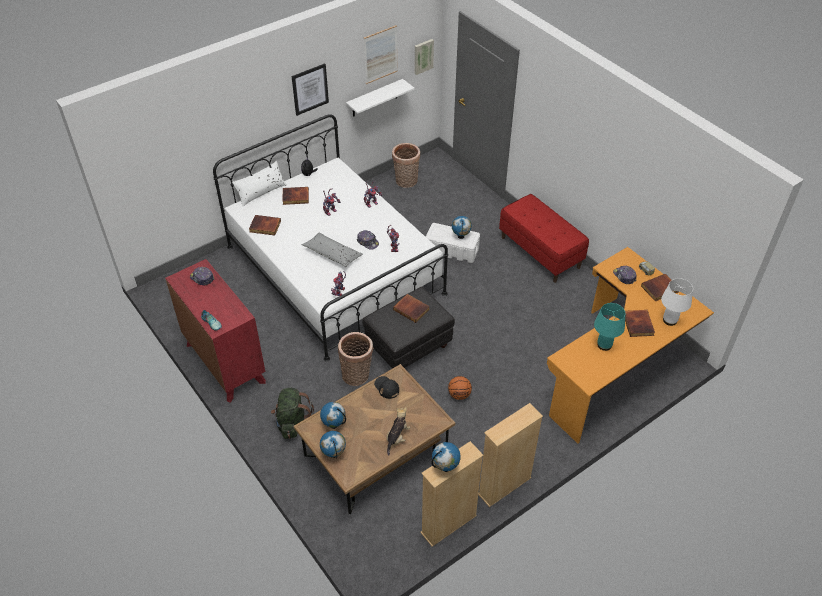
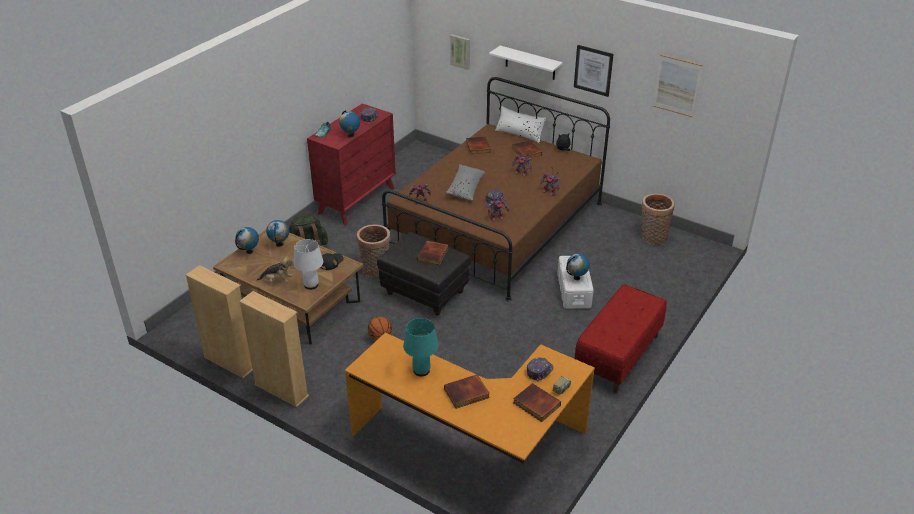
camera: 70 degrees right, 10 degrees down
white bed [213,114,448,361] -> brown bed [382,77,610,301]
white shelf [346,79,415,117] -> white shelf moved to [489,46,563,80]
picture [415,39,434,75] -> picture moved to [450,34,470,70]
globe [431,442,461,472] -> globe moved to [339,110,360,137]
white table lamp [661,278,693,326] -> white table lamp moved to [294,239,323,290]

